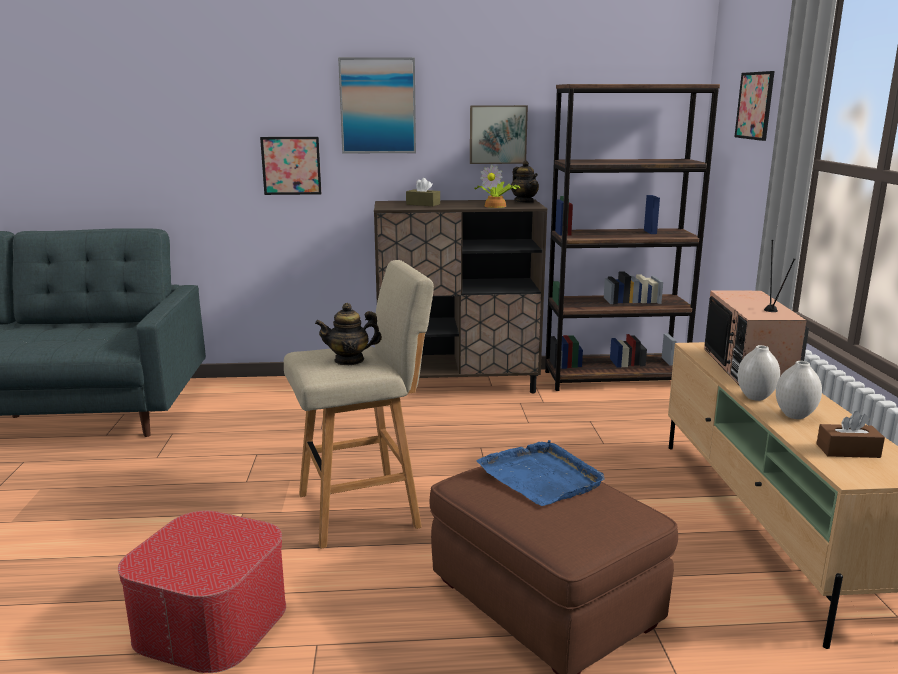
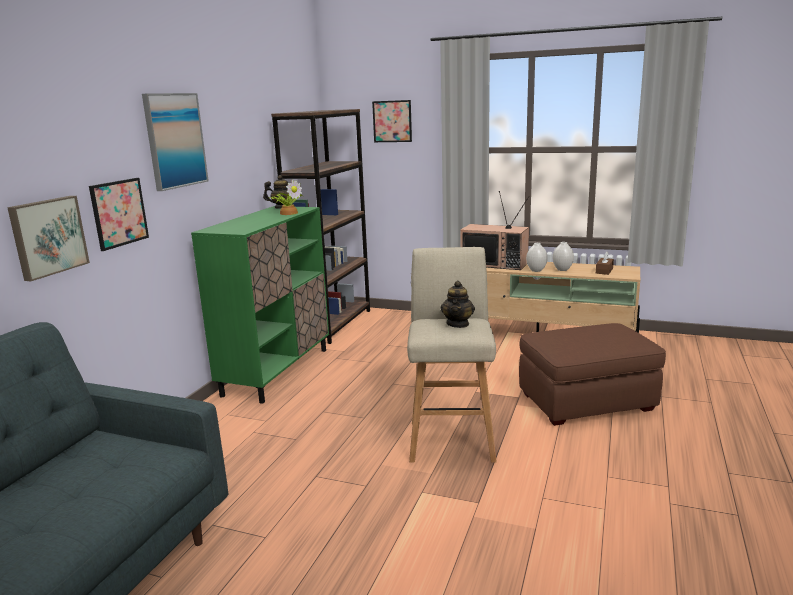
camera: 65 degrees left, 0 degrees up
ottoman [118,511,286,673] -> none
brown cabinet [374,199,547,393] -> green cabinet [191,206,329,404]
brown tissue box [406,178,440,206] -> none
picture [470,105,528,164] -> picture moved to [7,196,90,281]
blue tray [476,440,605,506] -> none

